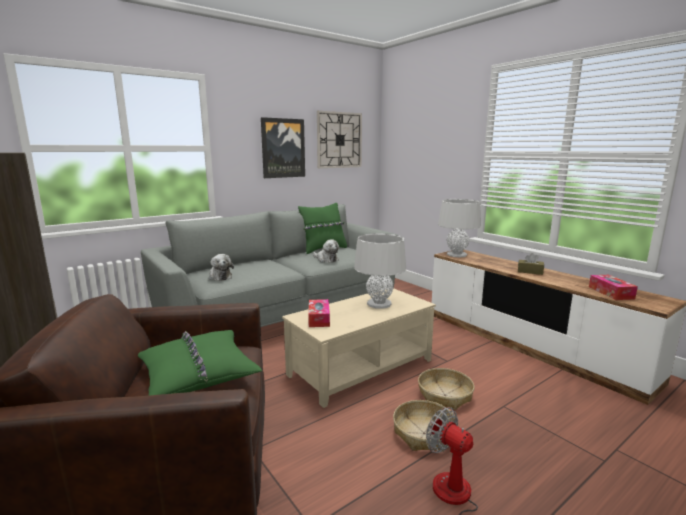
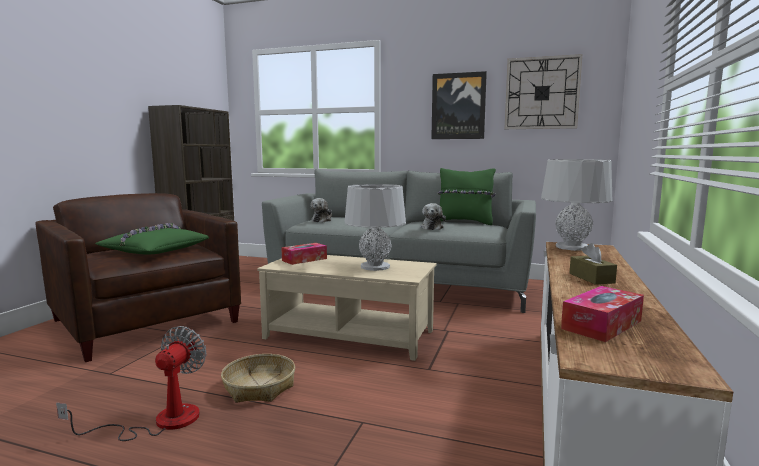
camera: 55 degrees right, 5 degrees down
basket [418,368,474,410] -> none

